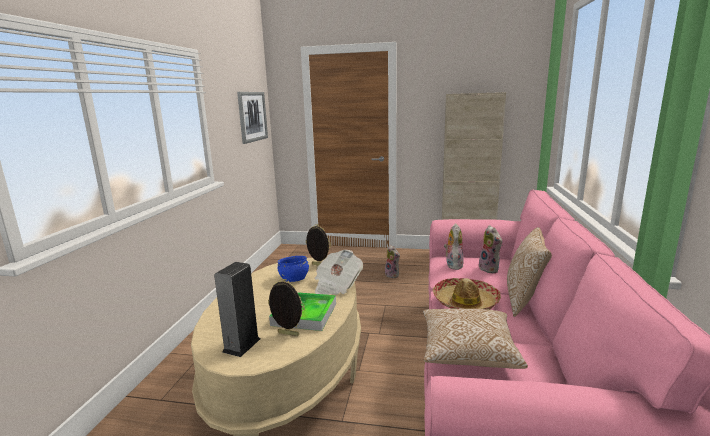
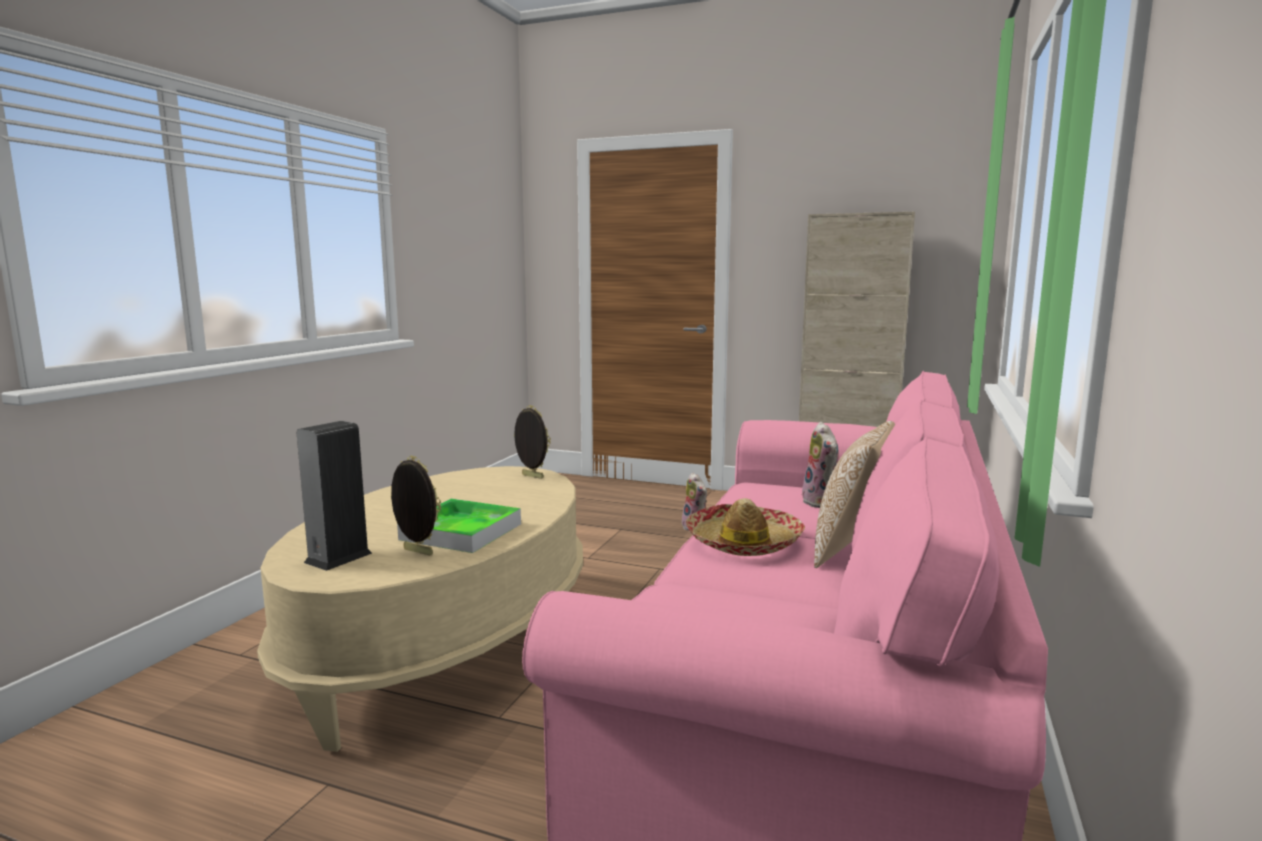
camera: 10 degrees right, 5 degrees down
picture [237,92,268,144] -> none
blue bowl [278,256,309,282] -> none
newspaper [314,250,363,295] -> none
pillow [423,309,528,369] -> none
plush toy [444,223,464,270] -> none

